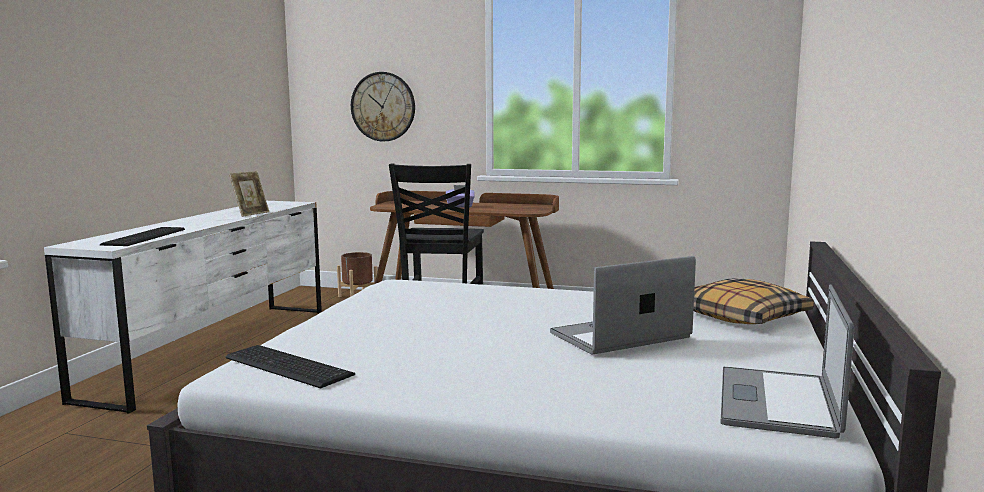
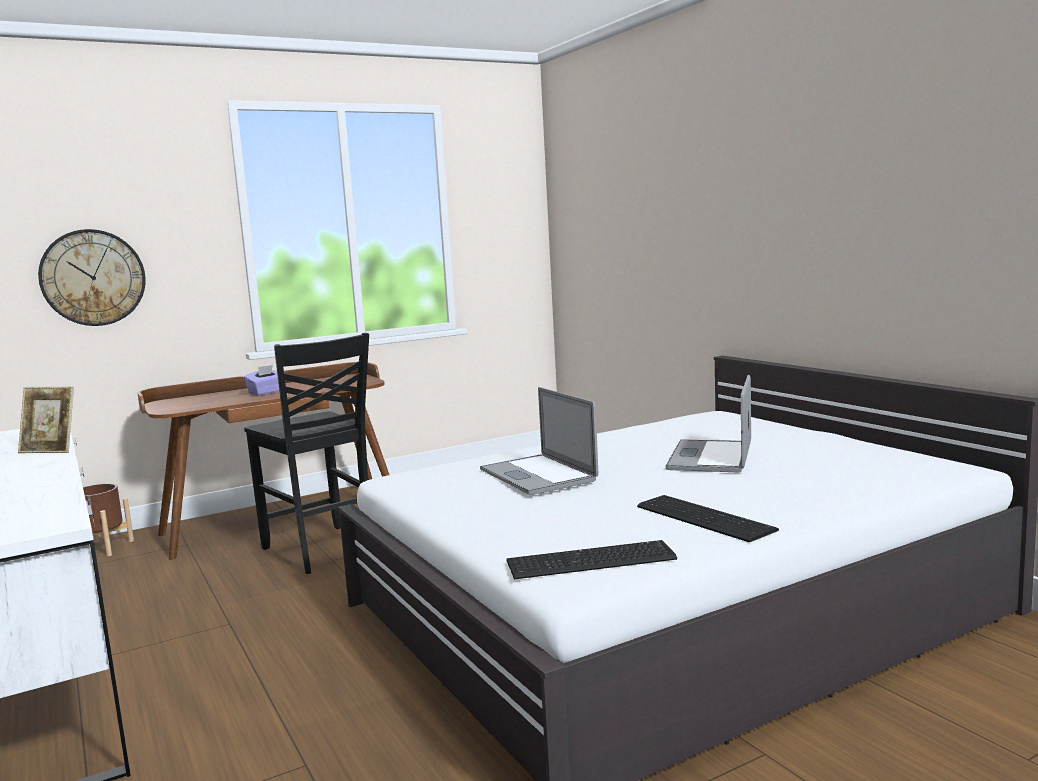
camera: 45 degrees left, 0 degrees up
keyboard [100,227,185,246] -> keyboard moved to [637,495,779,542]
picture frame [229,171,269,217] -> picture frame turned 120 degrees clockwise [18,387,74,453]
pillow [694,279,814,324] -> none
laptop [720,284,854,438] -> laptop moved to [480,387,598,495]

